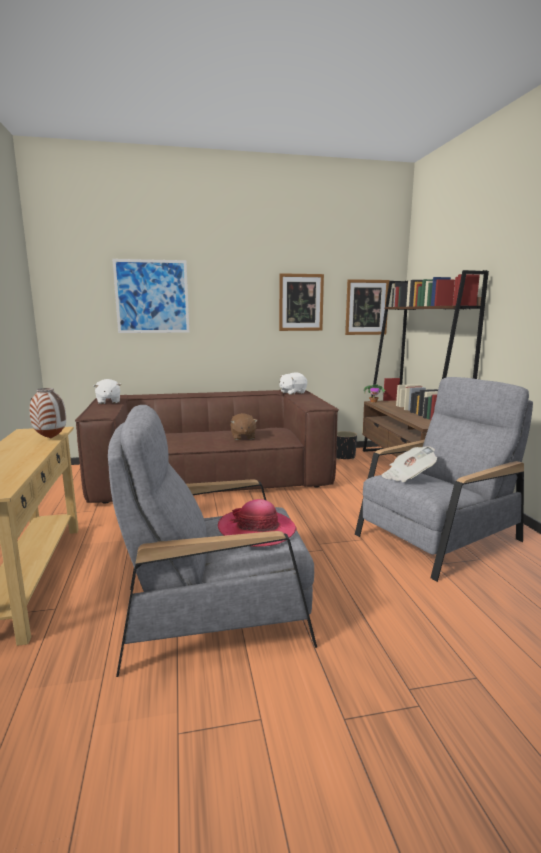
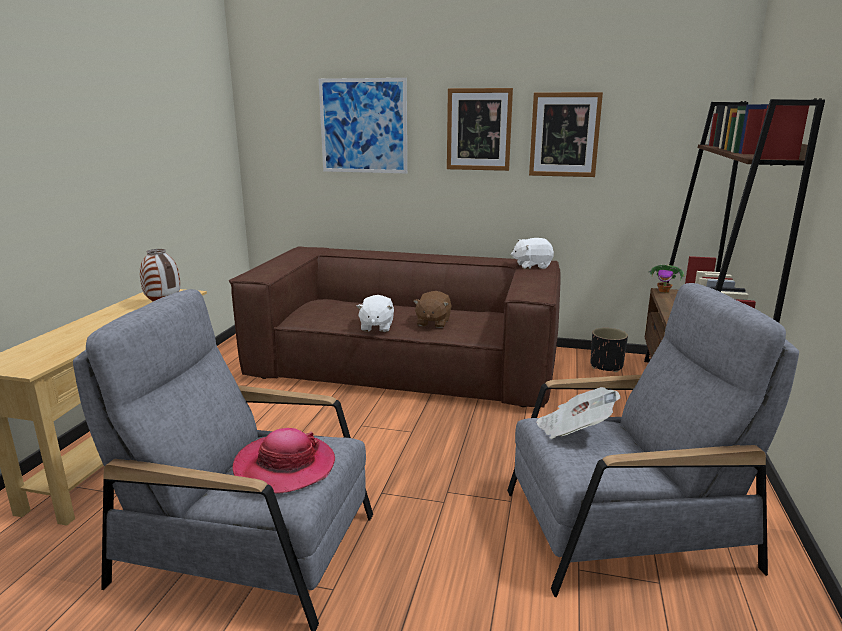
camera: 25 degrees right, 5 degrees up
white plush toy [93,379,121,404] -> white plush toy moved to [356,295,394,332]
picture [345,279,390,335] -> picture moved to [447,88,513,171]

